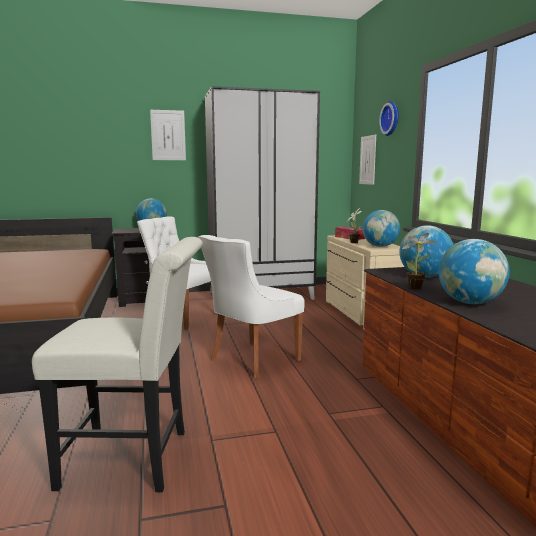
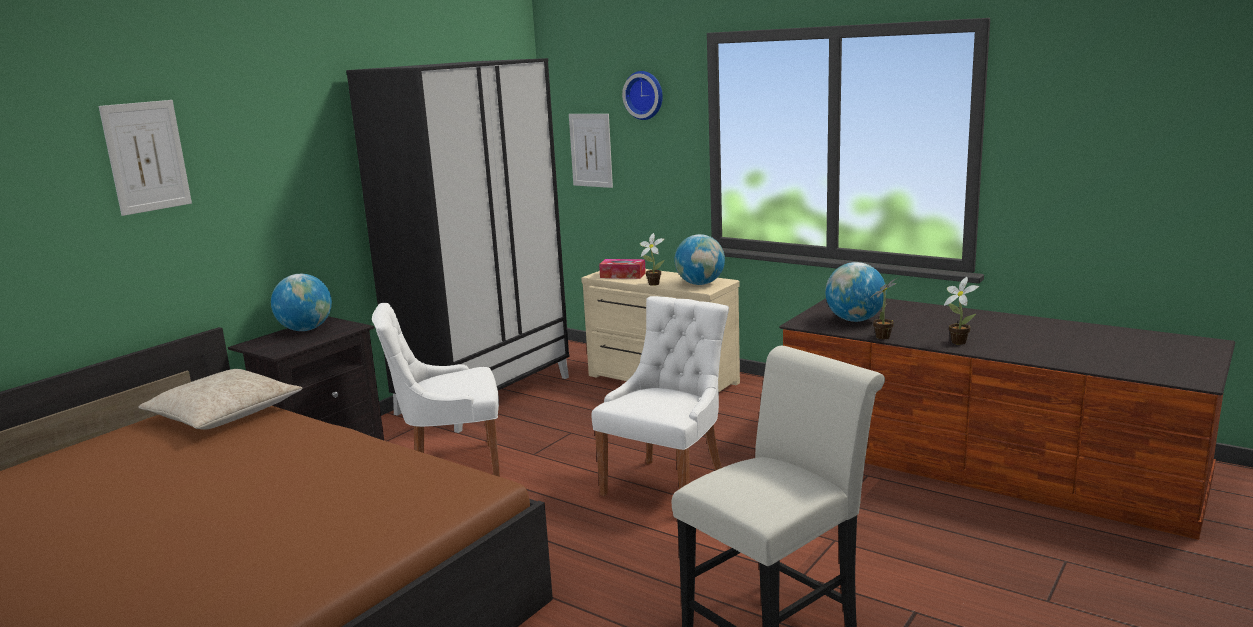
camera: 40 degrees left, 5 degrees up
picture [150,110,186,160] -> picture moved to [99,100,192,216]
white chair [198,235,305,379] -> white chair turned 150 degrees counterclockwise [592,296,729,496]
globe [438,239,510,304] -> potted plant [944,277,979,345]
none -> beige pillow [138,369,303,430]

